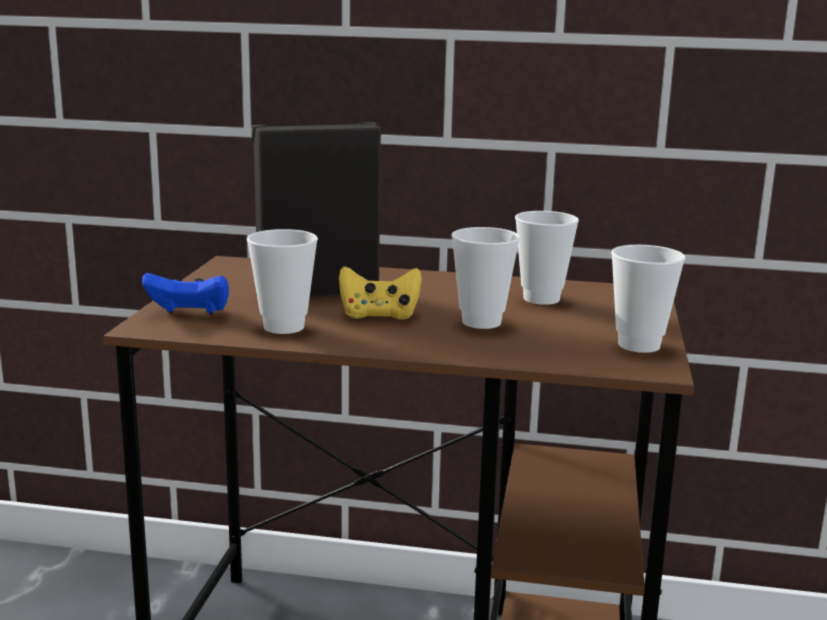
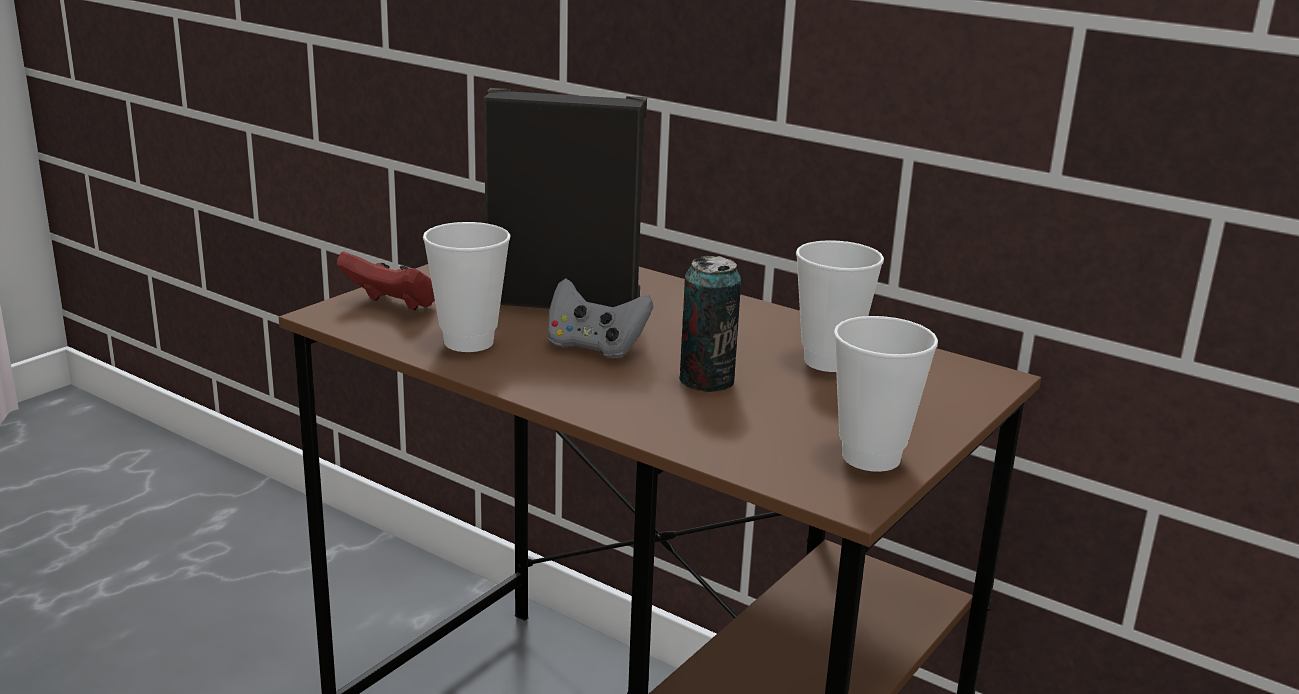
camera: 25 degrees right, 5 degrees up
blue game controller [142,273,229,314] -> red game controller [336,251,435,310]
yellow game controller [339,266,422,320] -> grey game controller [548,278,653,359]
cup [451,227,520,329] -> can [679,256,741,392]

